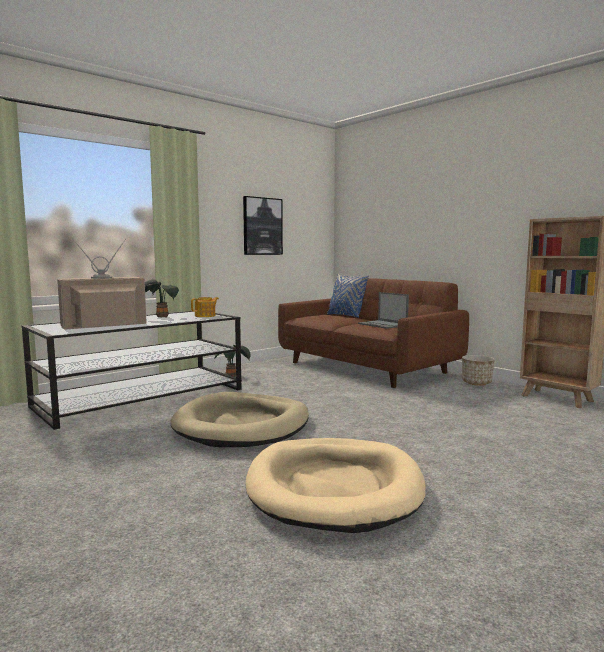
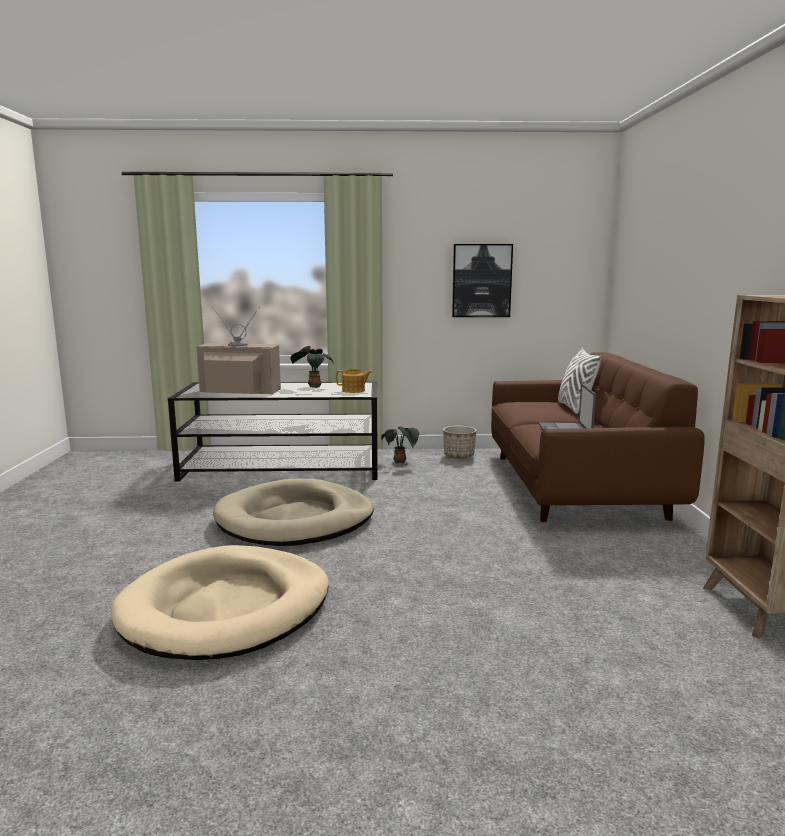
camera: 40 degrees right, 5 degrees up
blue pillow [327,274,369,318] -> white pillow [558,347,601,414]
planter [462,355,495,386] -> planter moved to [443,426,476,459]

